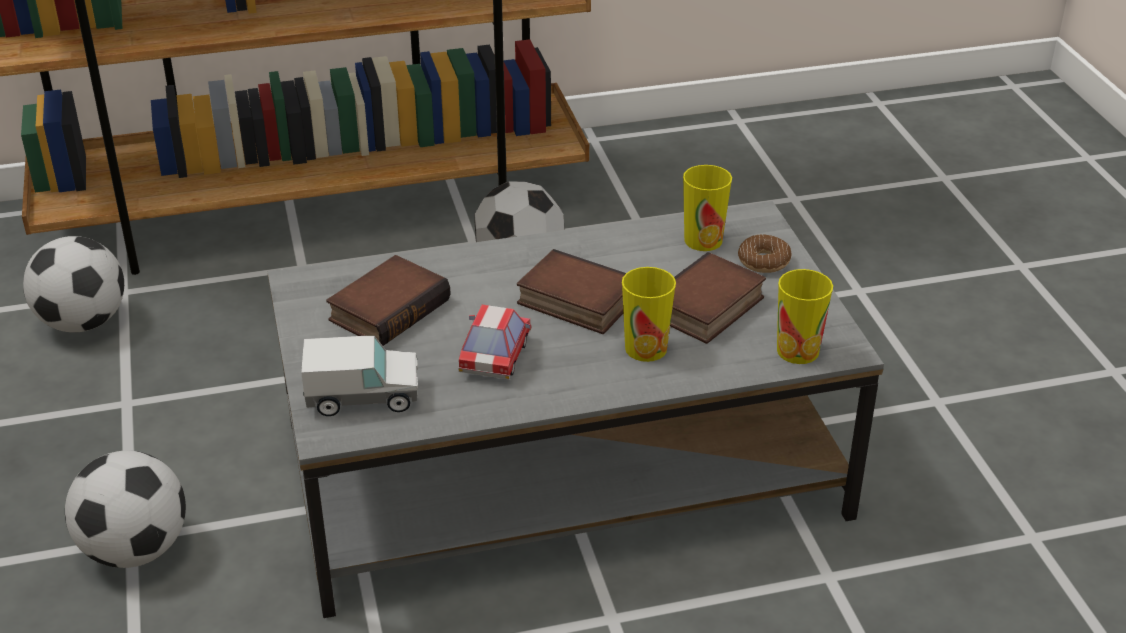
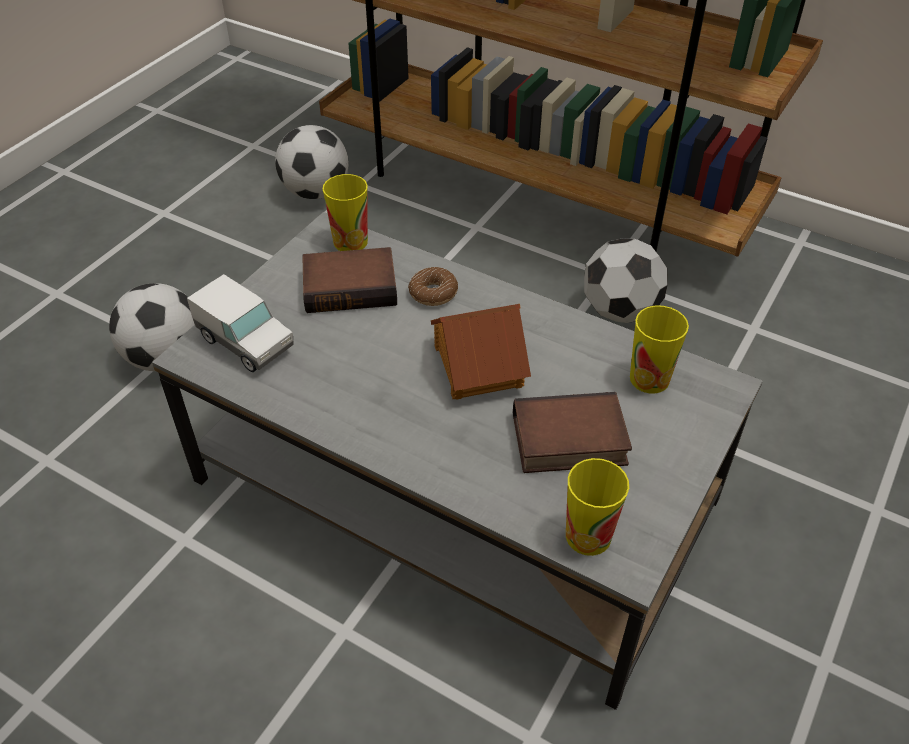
camera: 45 degrees right, 10 degrees up
toy car [459,305,531,380] -> none
book [517,249,626,334] -> toy house [431,304,531,400]
cup [622,267,676,362] -> cup moved to [322,174,368,251]
donut [738,234,791,273] -> donut moved to [408,267,458,306]

